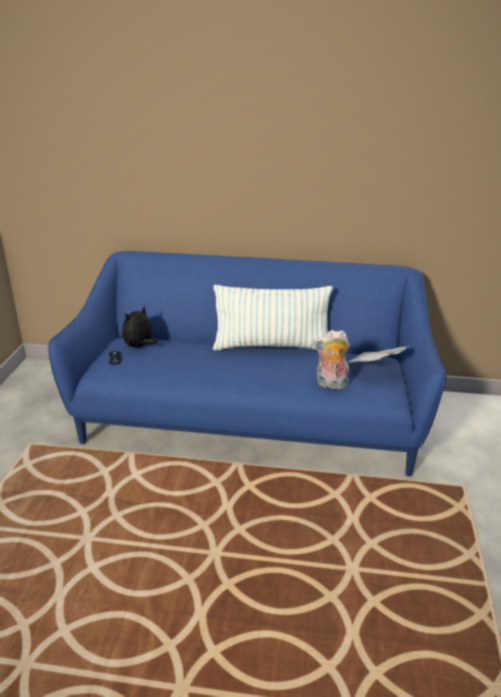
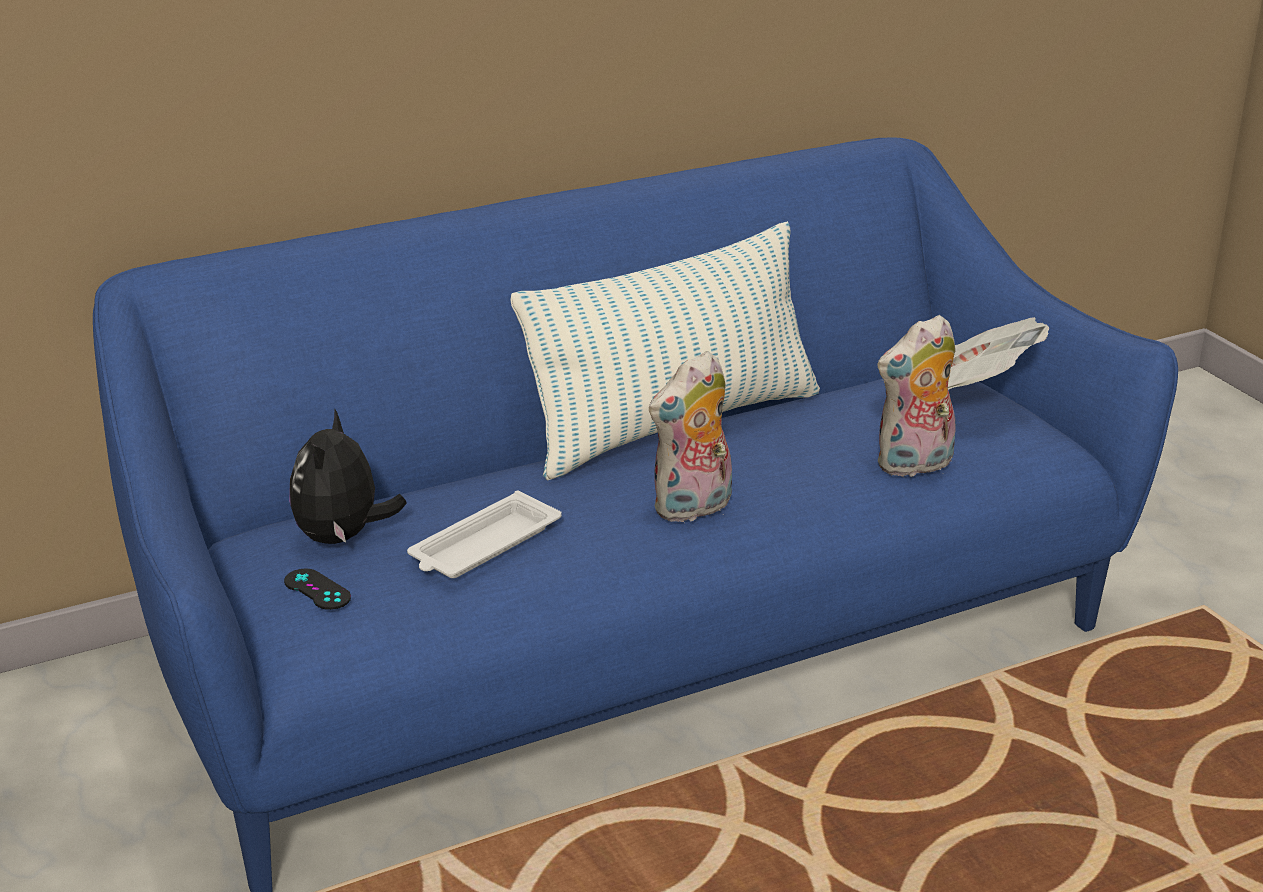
camera: 35 degrees left, 0 degrees up
none -> white tray [407,491,562,578]
none -> plush toy [649,351,732,523]

